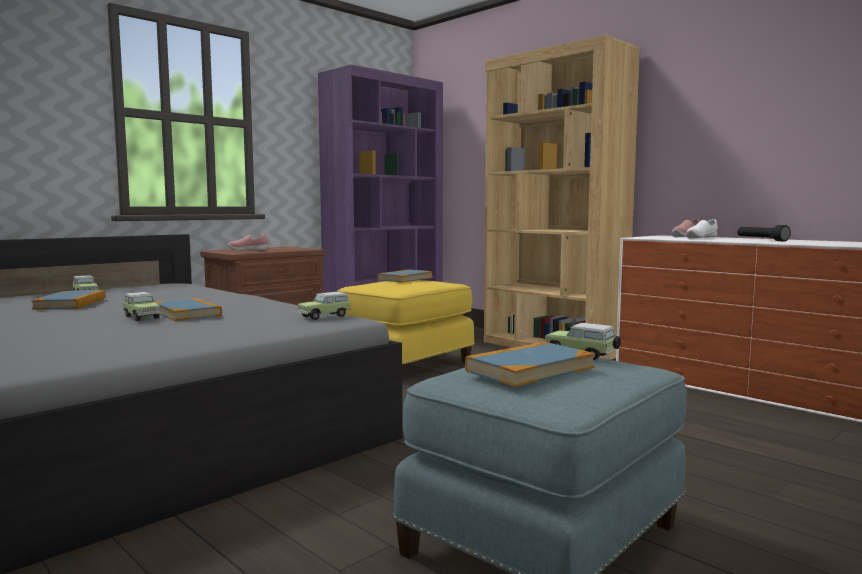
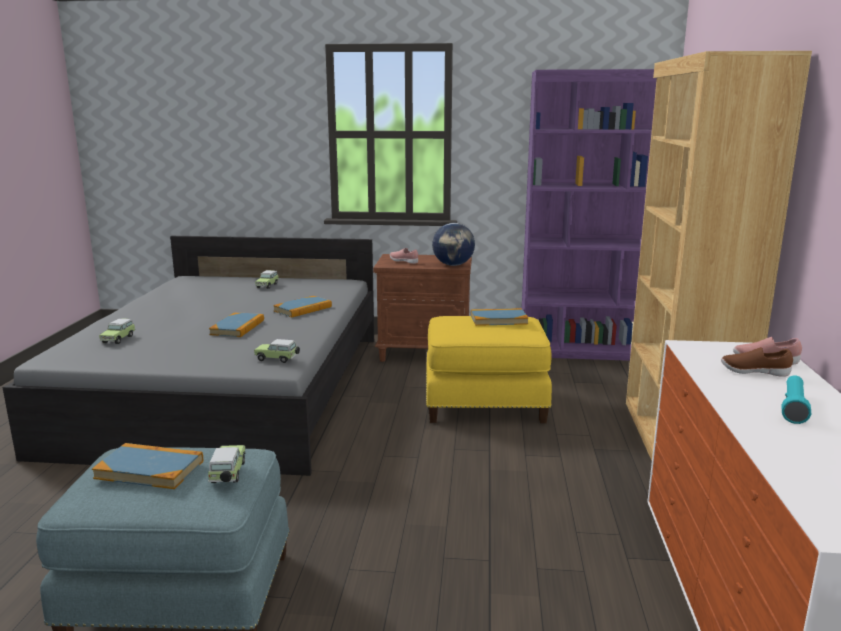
camera: 50 degrees right, 10 degrees up
book [31,290,106,310] -> book moved to [273,296,332,318]
toy car [123,292,161,321] -> toy car moved to [99,318,136,344]
white shoe [686,219,717,238] -> brown shoe [721,347,793,377]
black flashlight [737,225,791,242] -> turquoise flashlight [782,375,811,424]
none -> globe [432,223,475,266]

